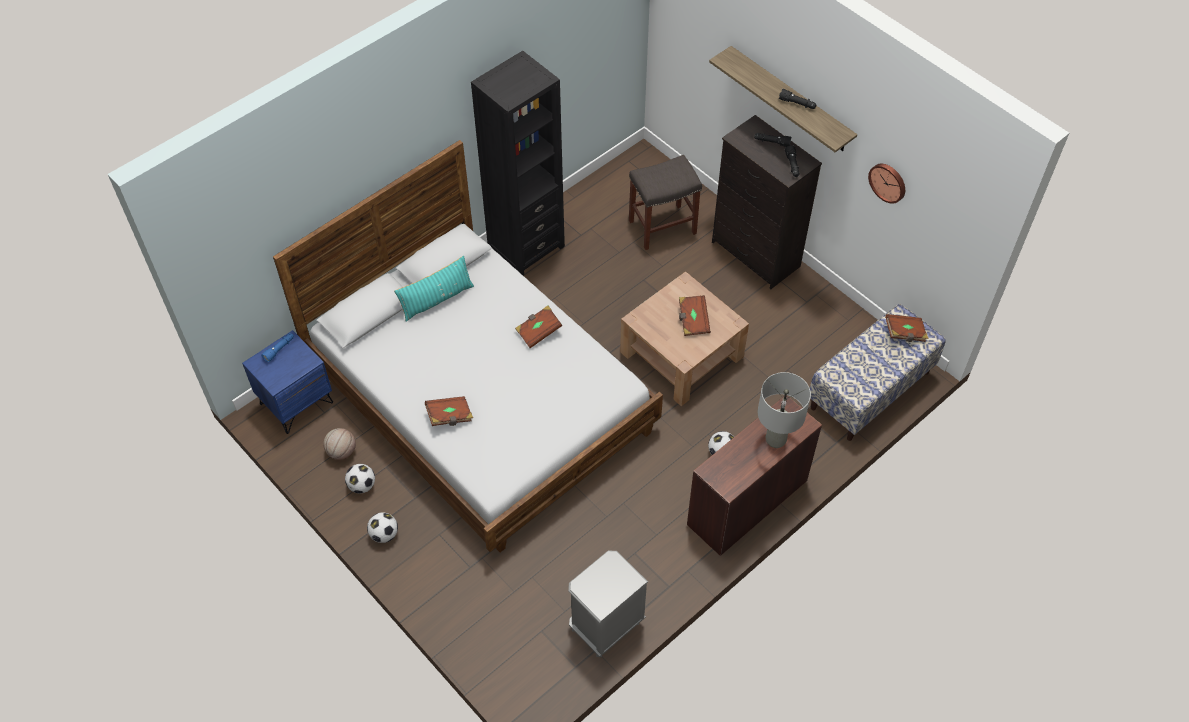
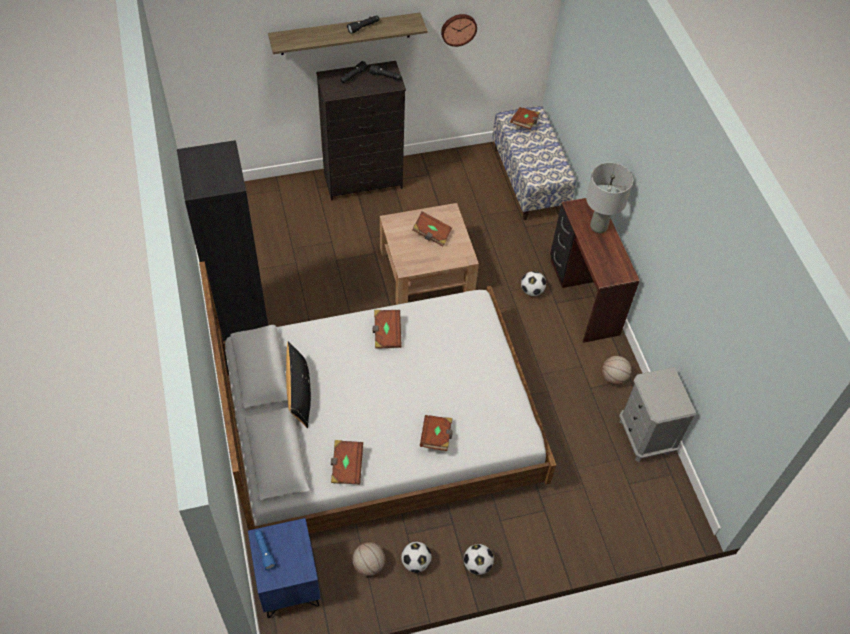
camera: 65 degrees left, 0 degrees up
turquoise pillow [394,256,474,322] -> black pillow [286,341,311,428]
grey stool [629,155,702,250] -> none
none -> brown book [331,440,363,485]
none -> basketball [602,356,631,385]

